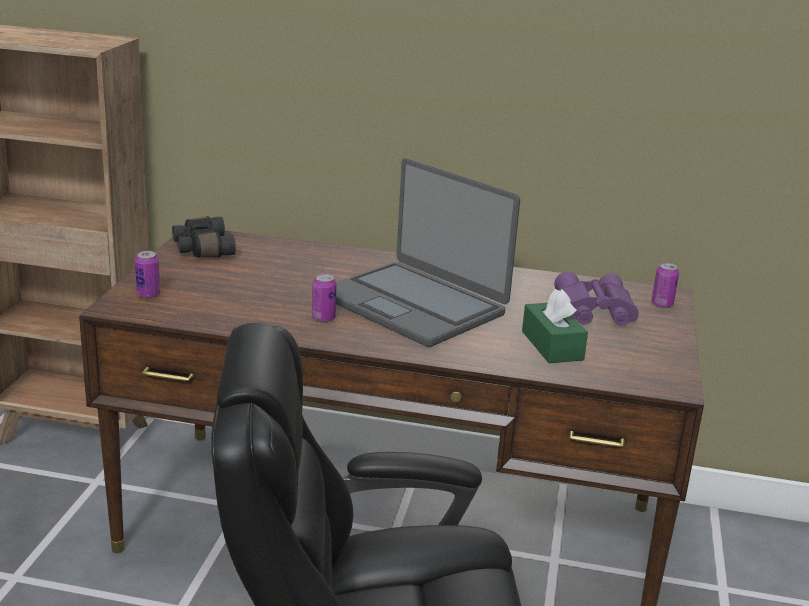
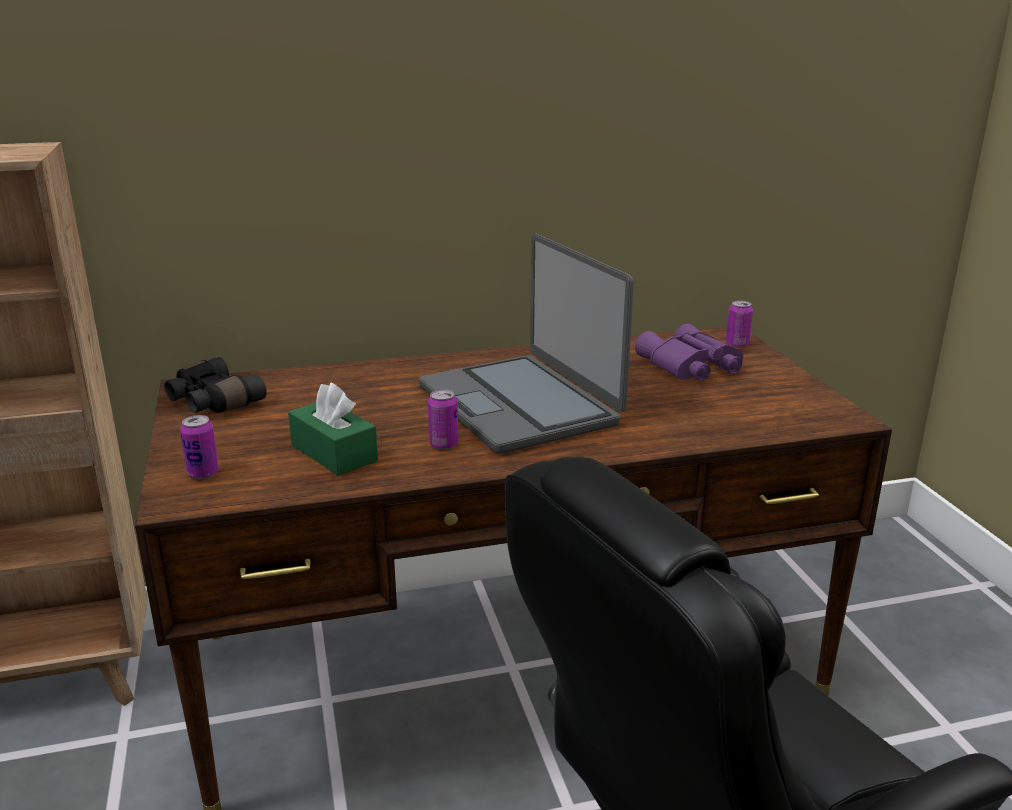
camera: 25 degrees left, 0 degrees up
laptop [336,158,520,347] -> laptop turned 45 degrees clockwise [419,234,634,454]
green tissue box [522,289,588,363] -> green tissue box moved to [288,382,378,476]

